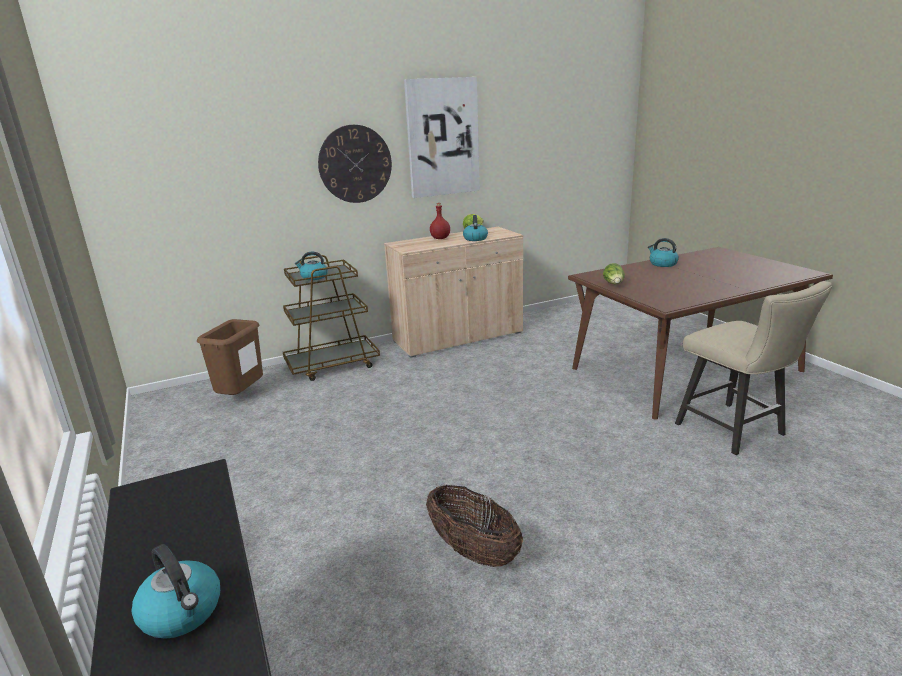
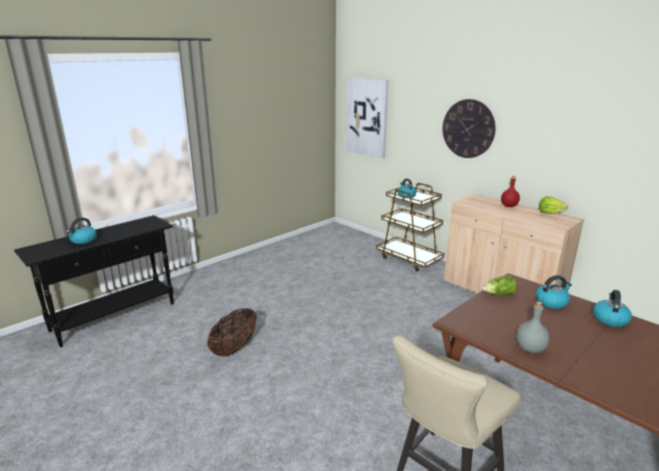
camera: 70 degrees right, 0 degrees up
brown trash can [197,319,263,395] -> none
picture [404,77,480,198] -> picture moved to [346,78,388,159]
kettle [463,215,488,241] -> kettle moved to [535,275,572,309]
none -> grey bottle [516,302,550,353]

